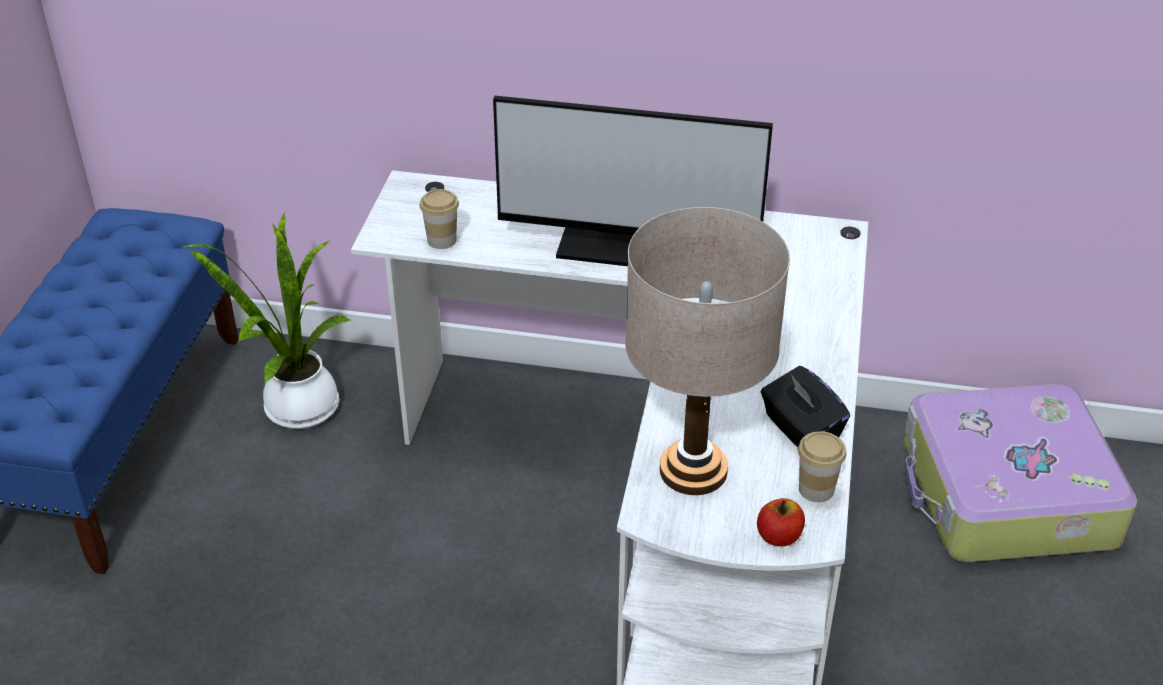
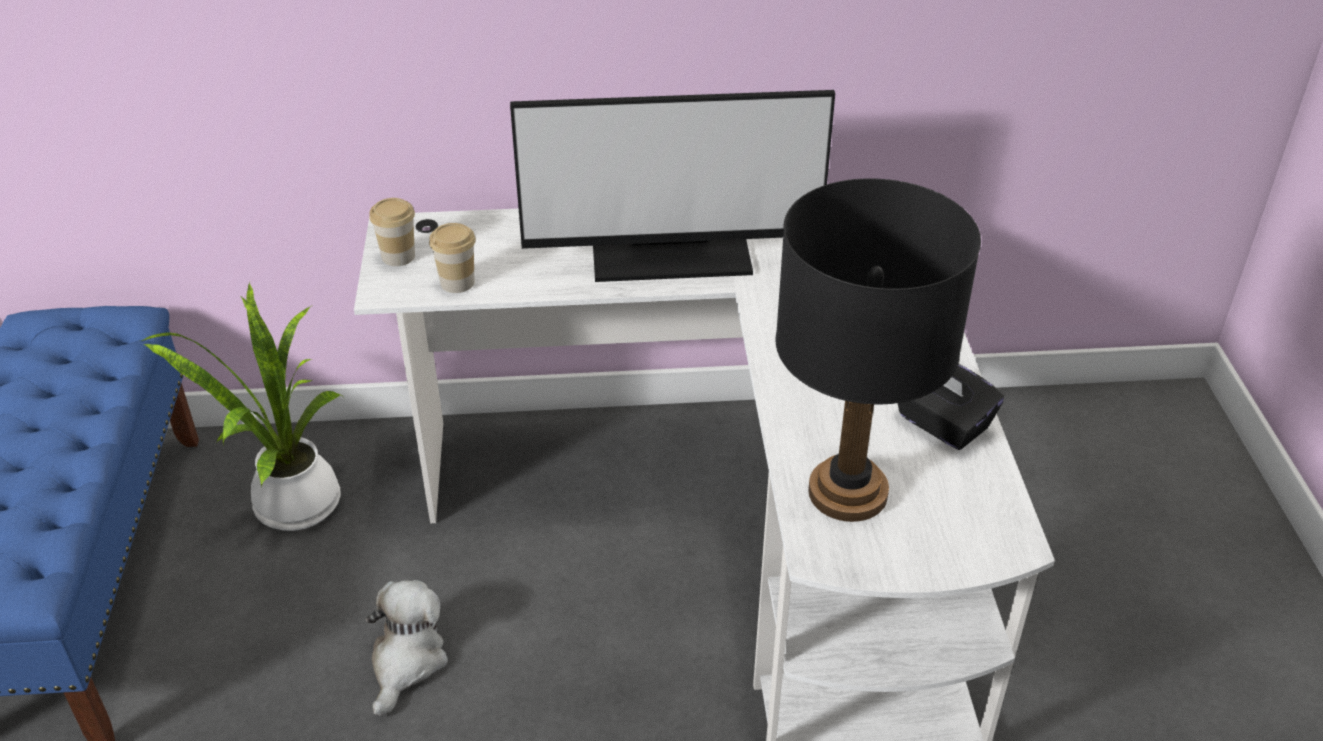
camera: 15 degrees left, 0 degrees up
beige table lamp [625,207,790,495] -> black table lamp [775,178,981,522]
apple [757,498,805,547] -> none
cup [798,431,846,502] -> cup moved to [369,198,415,266]
suitcase [903,384,1137,562] -> none
none -> plush toy [365,580,448,716]

